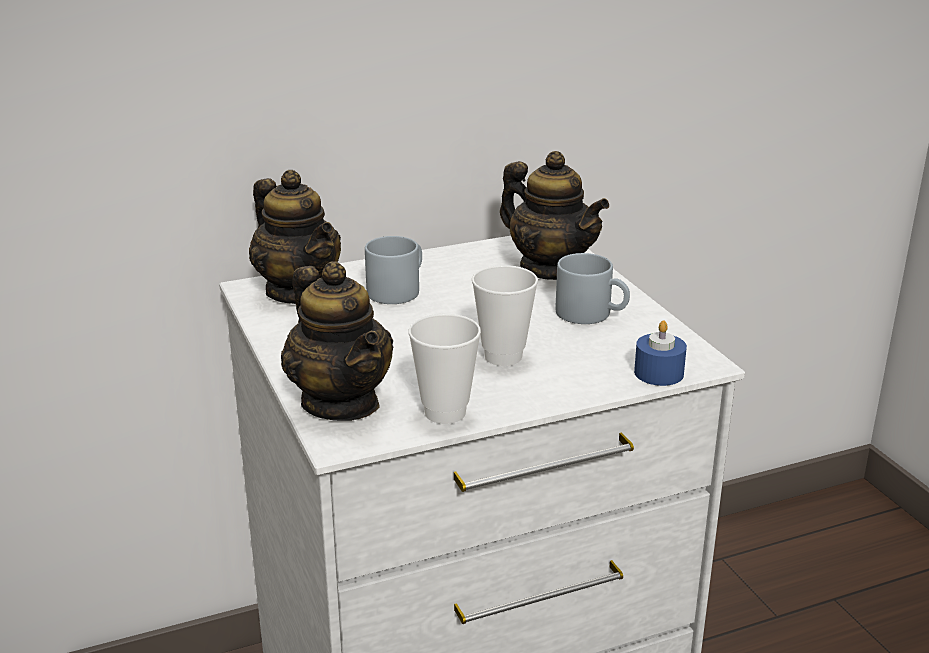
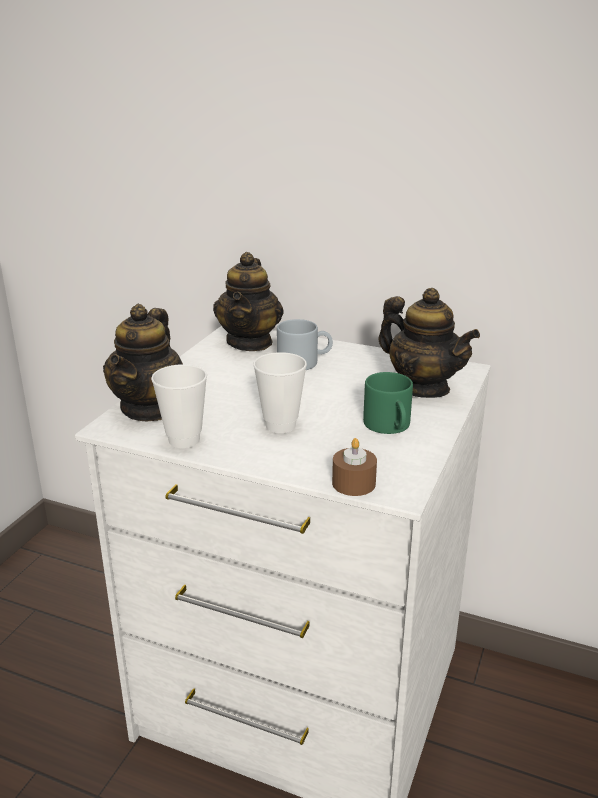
camera: 45 degrees right, 0 degrees up
teapot [500,151,609,280] -> teapot turned 45 degrees counterclockwise [379,288,480,398]
grey mug [555,253,630,324] -> green mug [363,372,413,434]
blue candle [634,320,687,386] -> brown candle [332,438,377,496]

